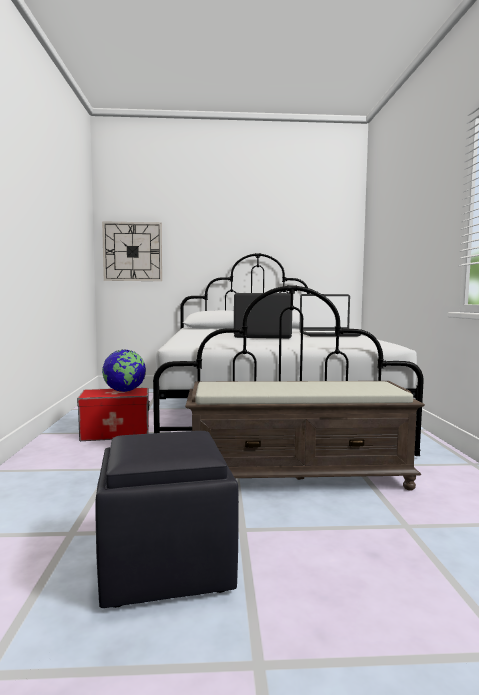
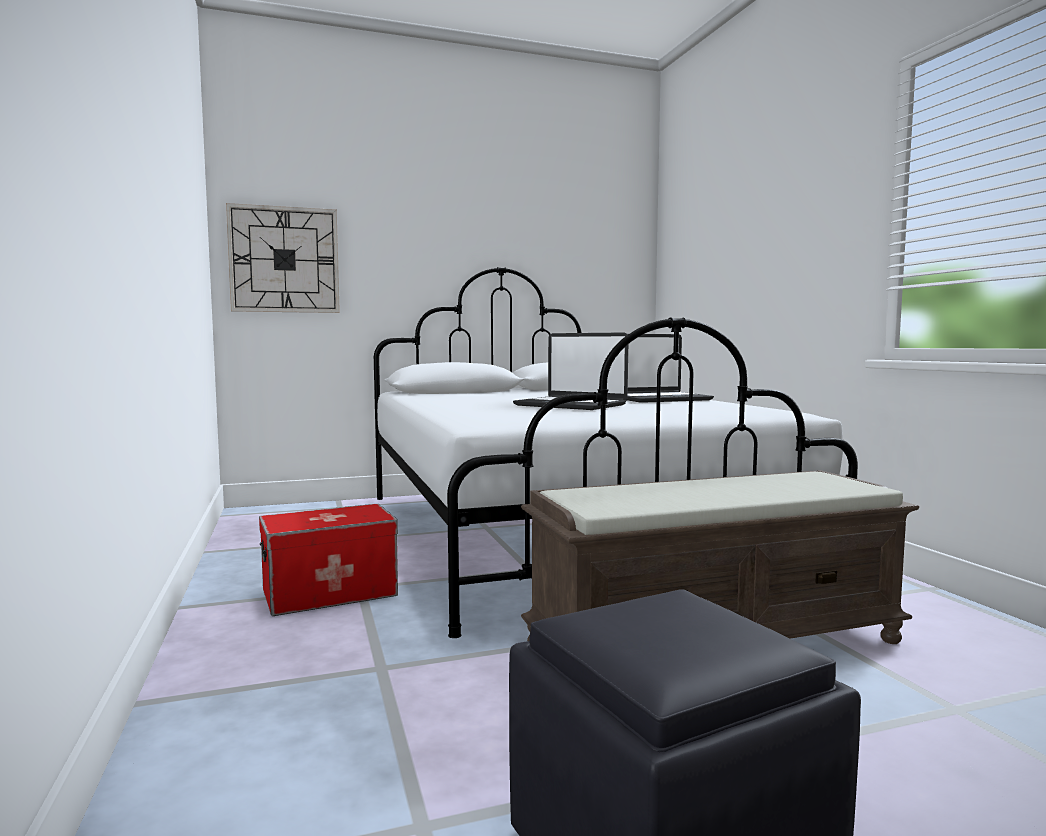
camera: 15 degrees left, 0 degrees up
globe [102,349,146,392] -> none
laptop [234,293,292,338] -> laptop turned 135 degrees counterclockwise [513,332,628,410]

